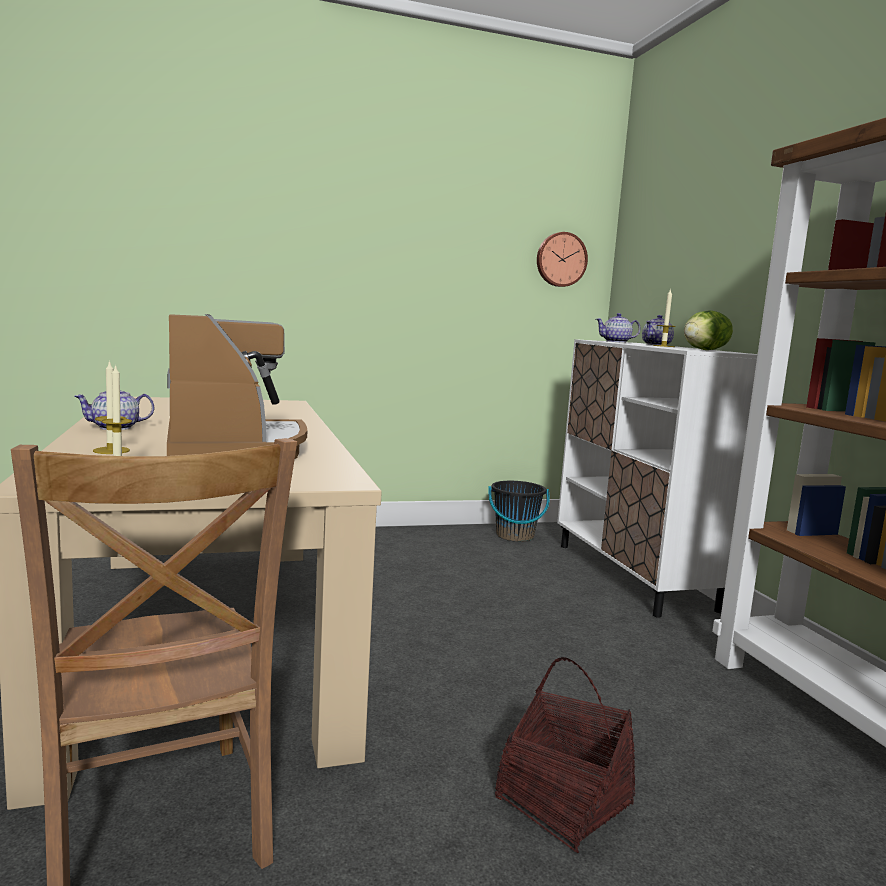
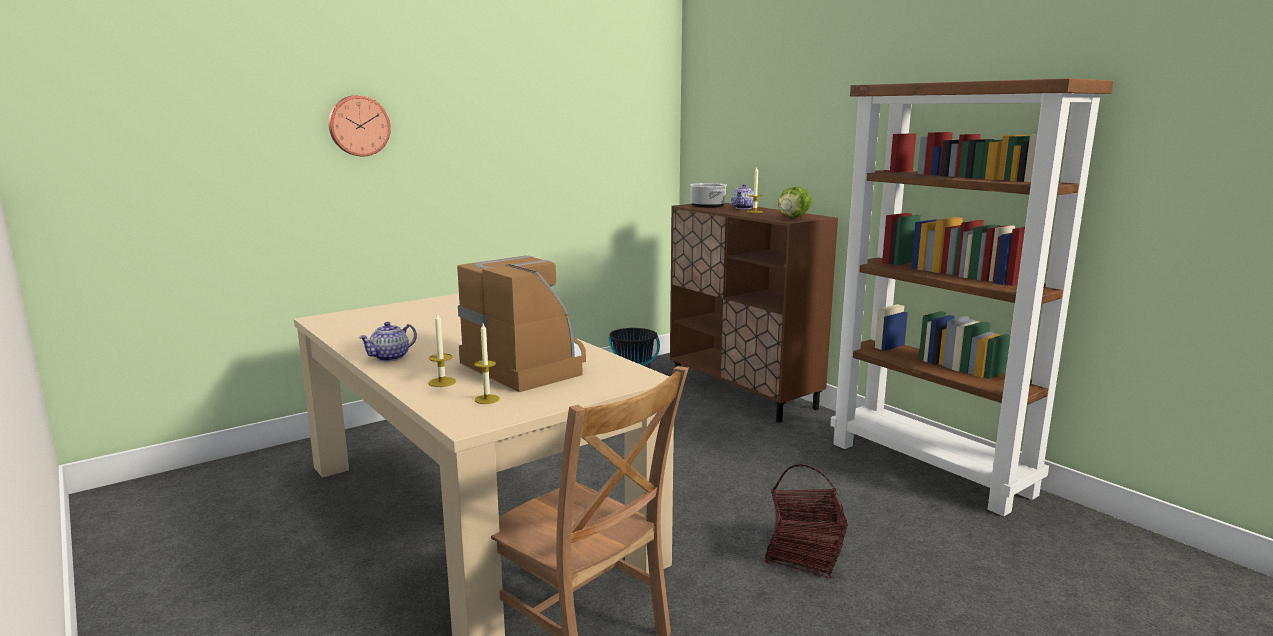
camera: 20 degrees left, 5 degrees up
wall clock [537,232,588,287] -> wall clock moved to [328,95,391,156]
white cabinet [557,339,758,618] -> brown cabinet [670,203,838,422]
teapot [596,313,641,343] -> cooking pot [690,183,727,208]

